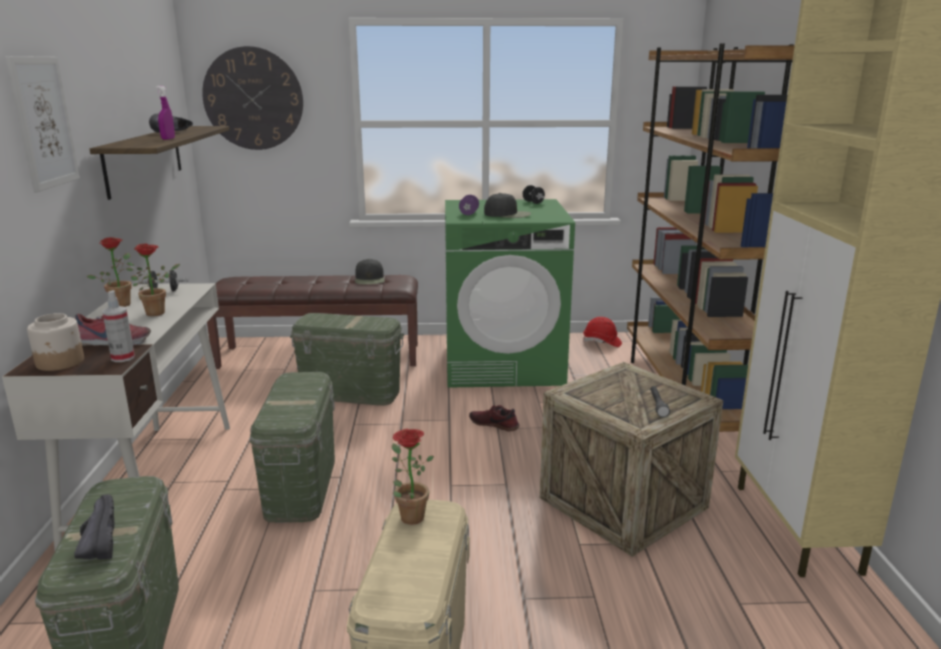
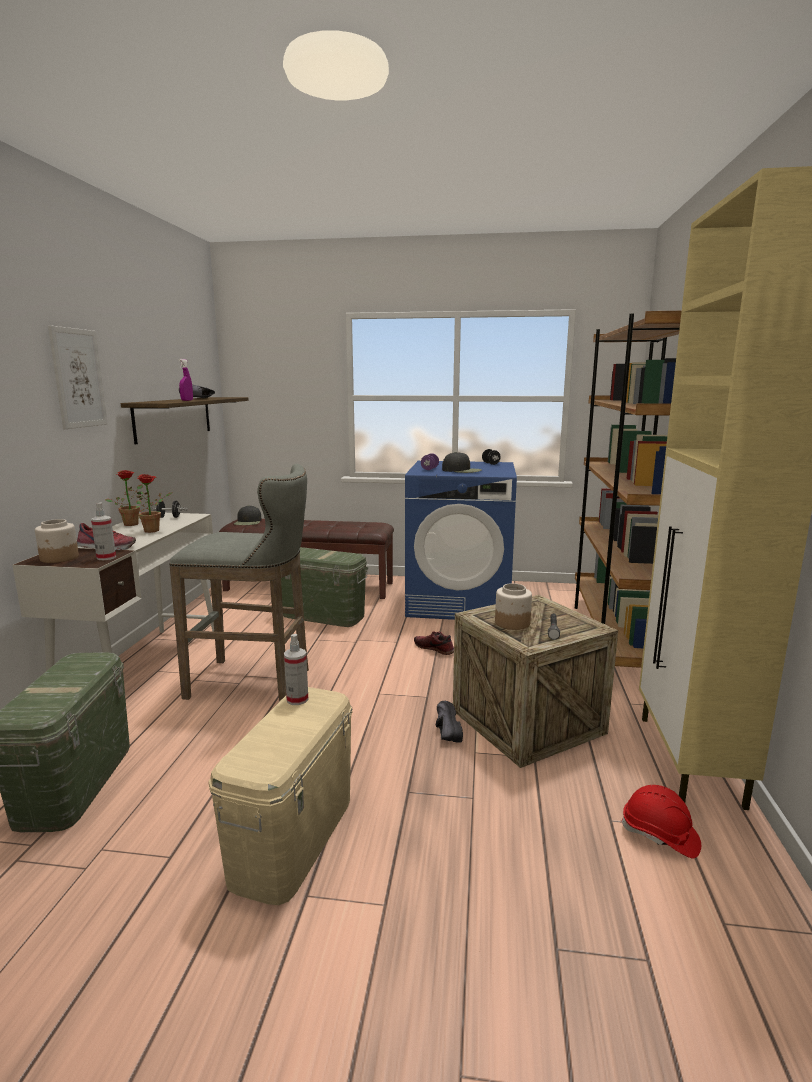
camera: 10 degrees right, 5 degrees down
black shoe [74,494,114,559] -> black shoe moved to [436,701,463,743]
wall clock [202,46,303,150] -> none
green storage box [250,372,335,523] -> grey stool [169,464,309,702]
black cap [355,259,385,284] -> black cap moved to [234,505,262,525]
potted plant [392,429,434,525] -> spray bottle [284,634,308,705]
green washing machine [445,199,575,388] -> blue washing machine [405,461,517,620]
red hard hat [583,317,622,347] -> red hard hat moved to [621,785,701,859]
none -> jar [495,583,532,630]

